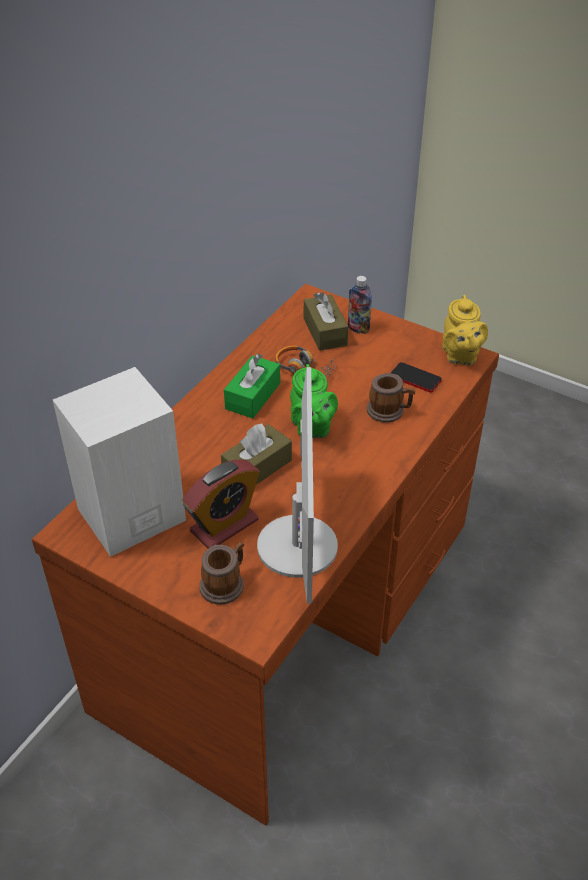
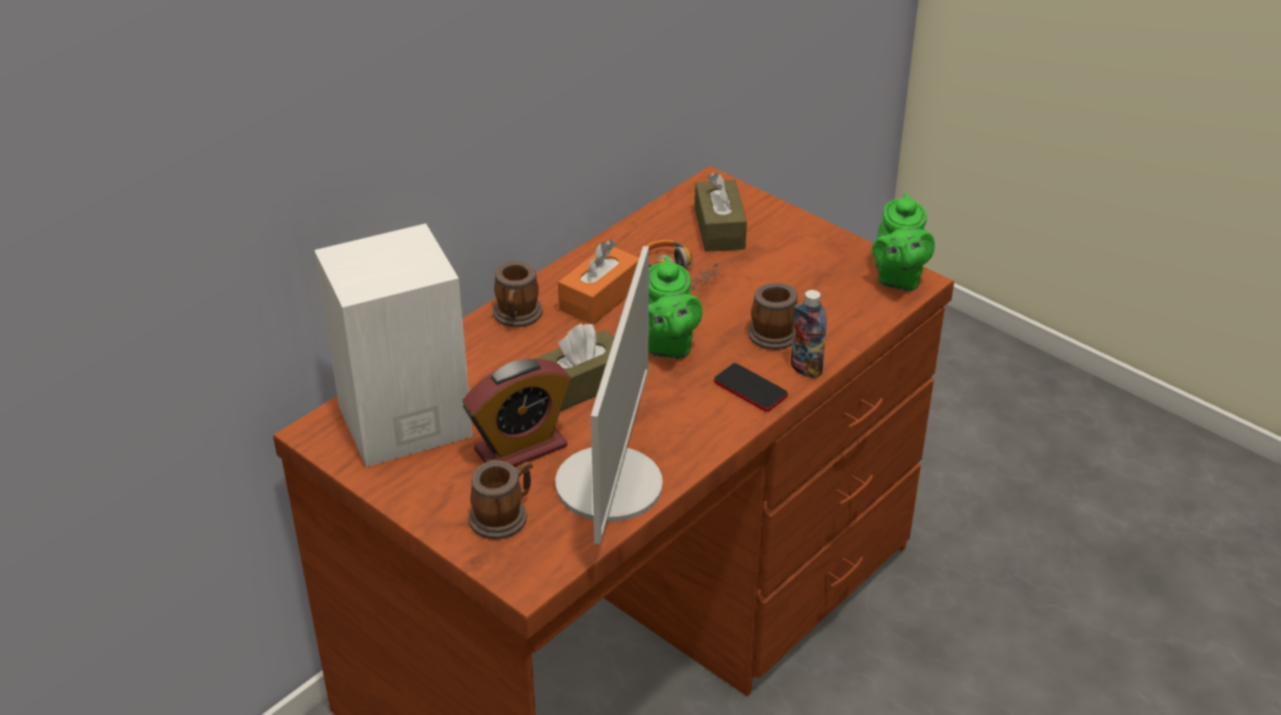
camera: 10 degrees right, 5 degrees down
green tissue box [224,354,280,419] -> orange tissue box [558,240,639,324]
bottle [348,276,372,334] -> bottle moved to [791,290,827,378]
phone [391,362,442,392] -> phone moved to [714,363,788,412]
yellow teapot [442,295,488,365] -> green teapot [872,192,935,291]
none -> mug [493,261,543,327]

